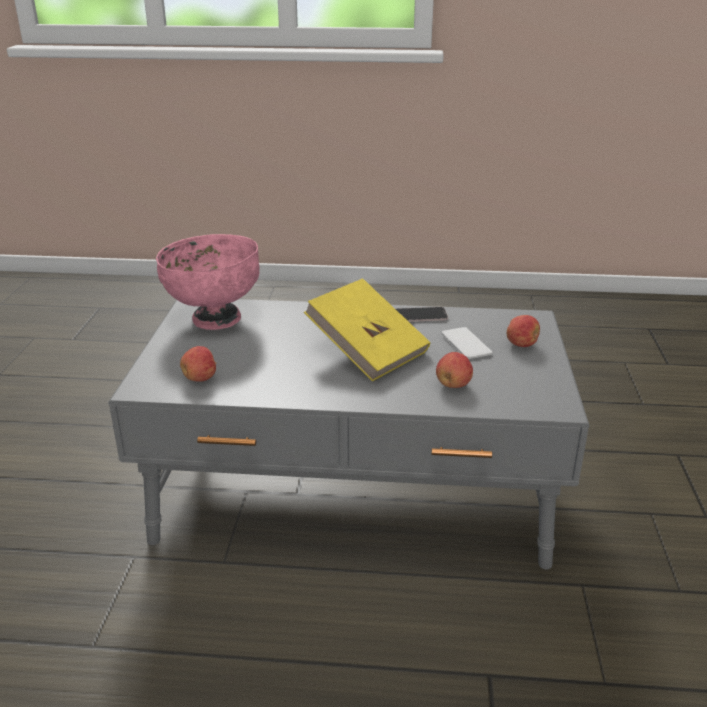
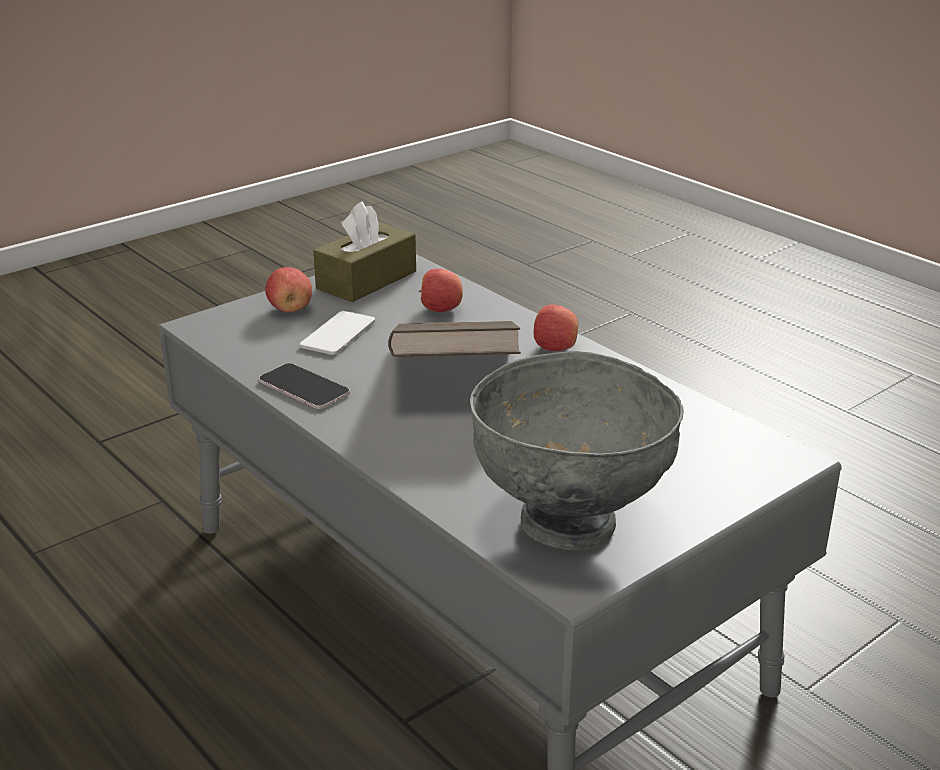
camera: 135 degrees left, 0 degrees up
pink bowl [156,234,260,330] -> grey bowl [470,351,683,550]
apple [180,346,217,382] -> apple moved to [534,305,578,351]
yellow book [304,278,430,382] -> brown book [388,321,521,357]
none -> brown tissue box [313,202,416,302]

